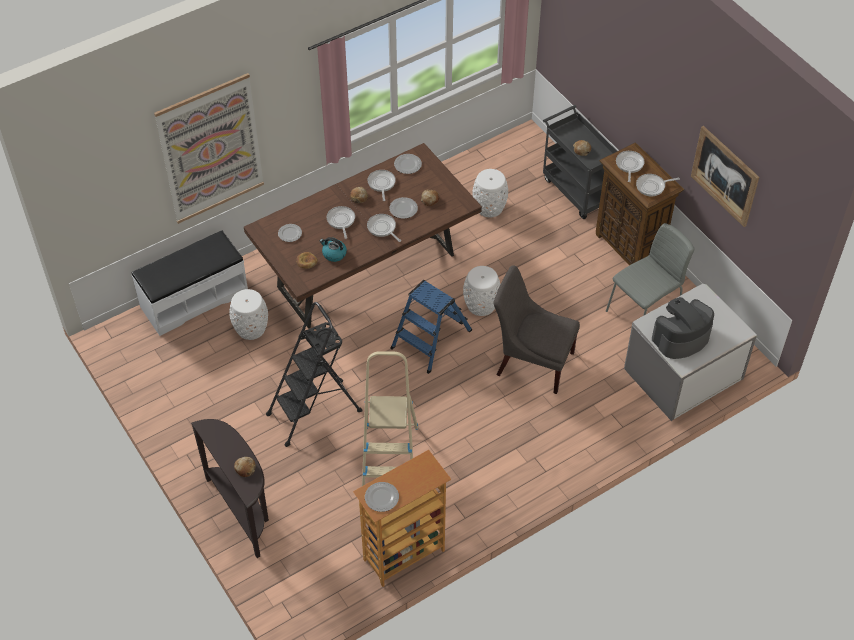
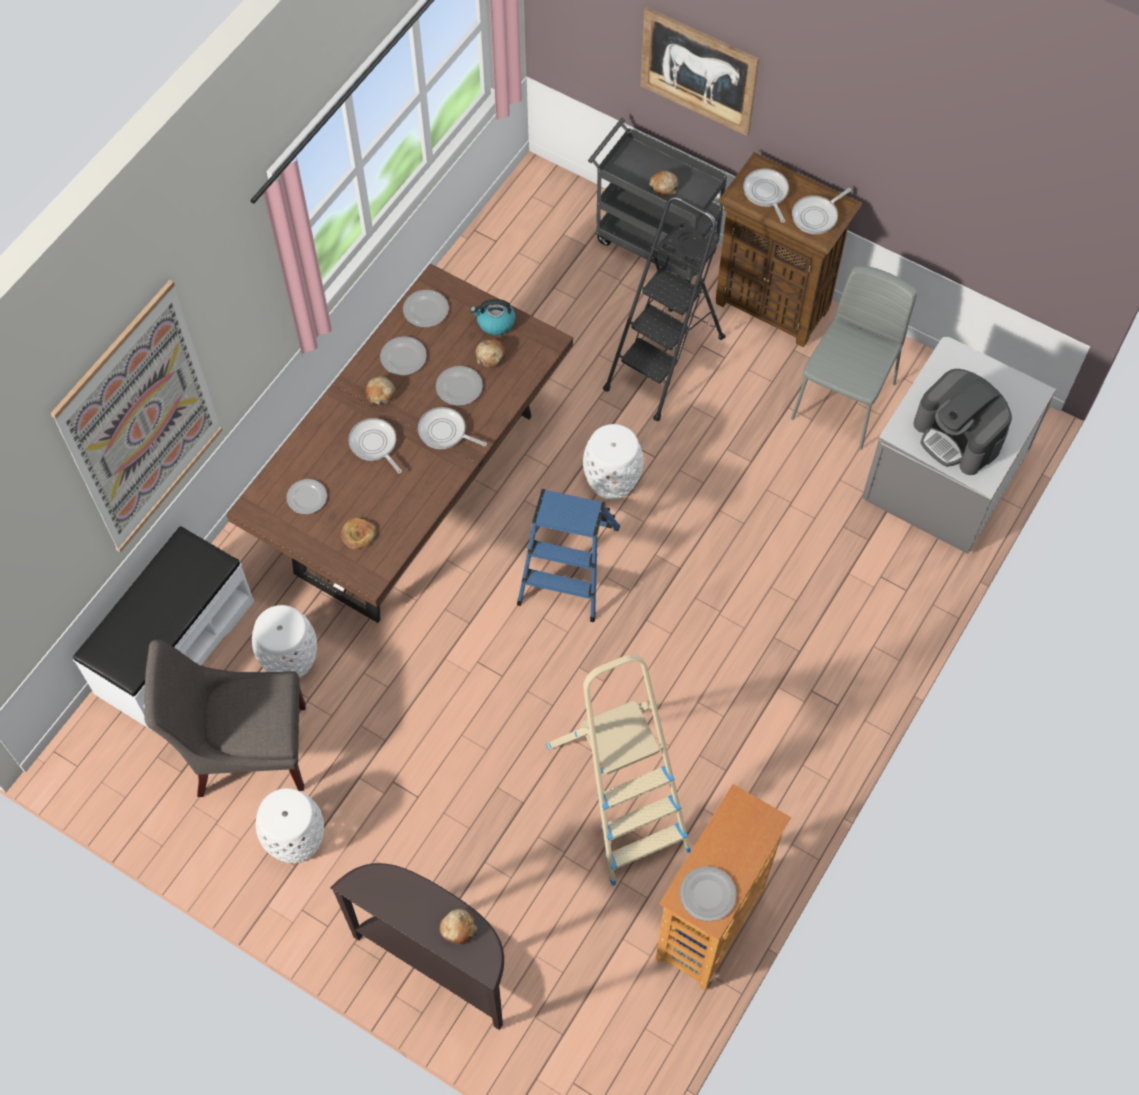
camera: 25 degrees left, 10 degrees up
step ladder [266,302,363,447] -> step ladder moved to [603,196,726,421]
kettle [320,237,347,262] -> kettle moved to [470,299,516,335]
frying pan [368,170,396,201] -> plate [380,336,427,375]
white stool [473,169,508,218] -> white stool moved to [256,788,324,863]
grey chair [494,265,580,394] -> grey chair moved to [144,639,306,797]
coffee machine [652,297,714,359] -> coffee machine turned 75 degrees counterclockwise [913,369,1012,475]
picture [691,126,759,227] -> picture moved to [641,7,759,136]

